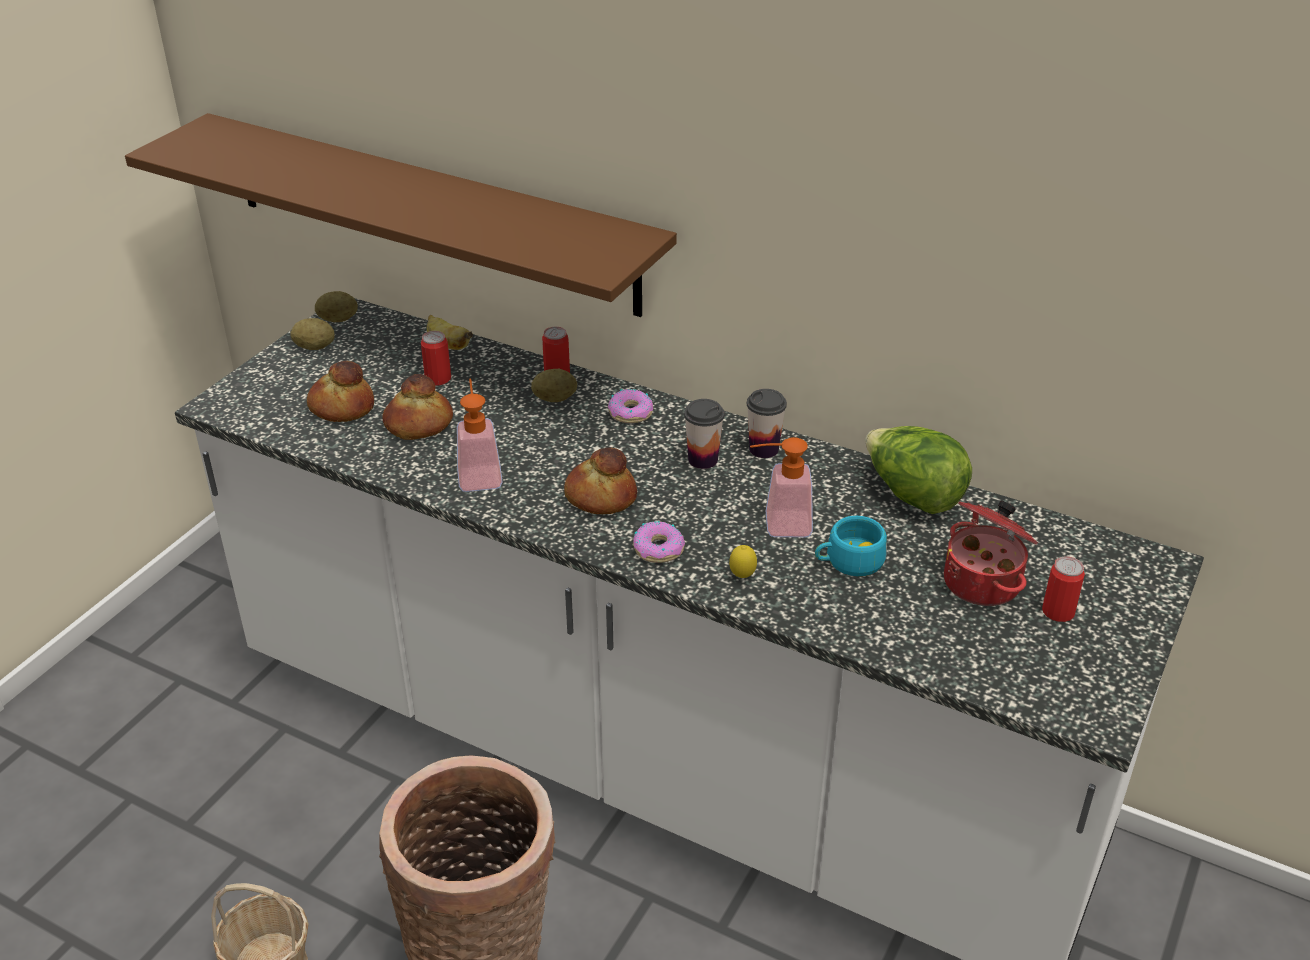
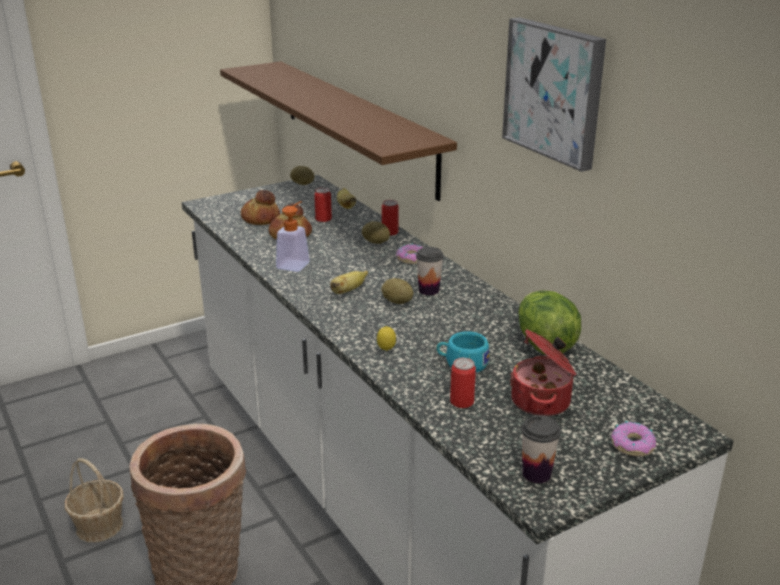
camera: 30 degrees right, 10 degrees down
potato [290,318,335,350] -> potato moved to [381,278,413,304]
bread [564,447,637,515] -> banana [330,271,368,294]
donut [633,521,685,563] -> donut moved to [611,421,656,456]
cup [747,389,787,458] -> cup moved to [521,415,561,483]
soap dispenser [750,437,813,537] -> none
can [1042,556,1085,622] -> can moved to [450,358,476,408]
none -> picture [502,17,606,172]

